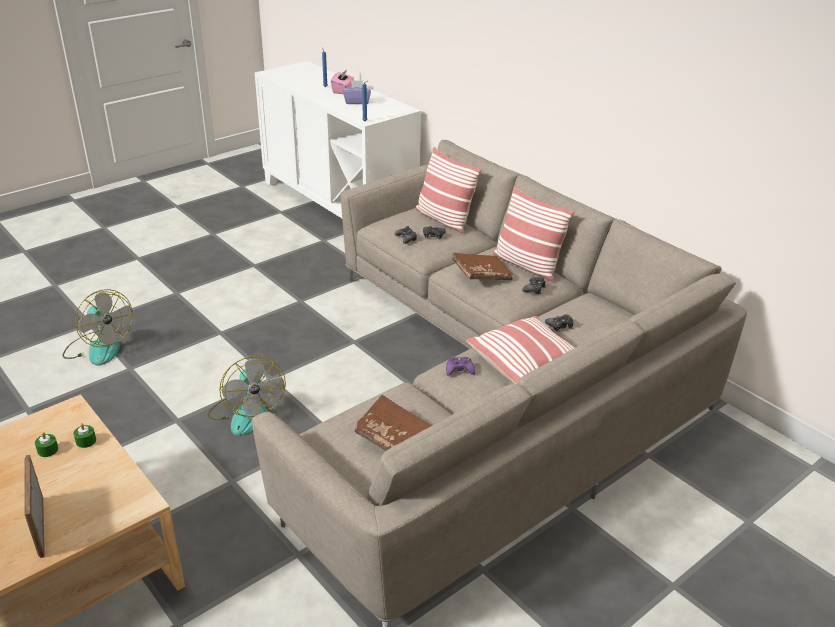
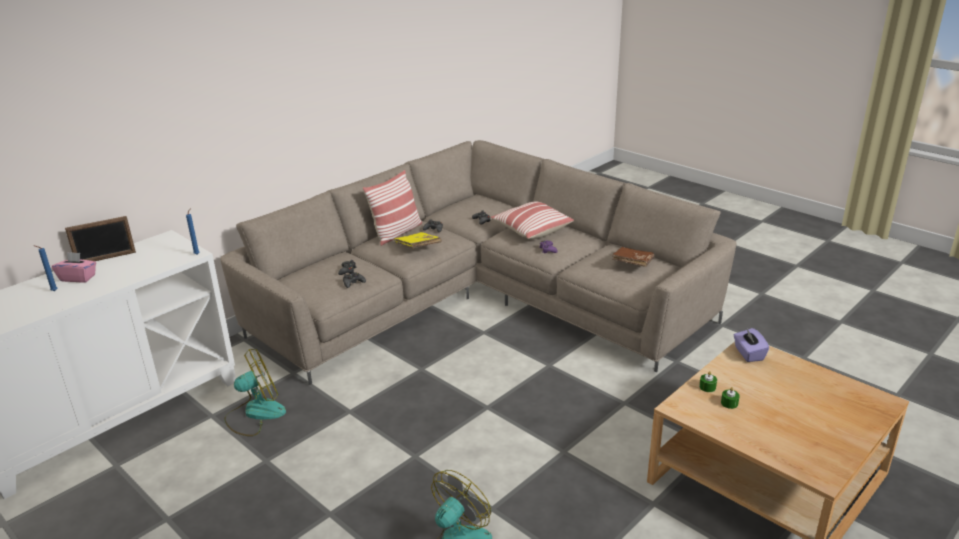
camera: 95 degrees left, 5 degrees down
picture frame [25,455,45,558] -> picture frame moved to [65,216,136,261]
fan [208,356,286,436] -> fan moved to [224,349,286,436]
purple tissue box [343,80,371,104] -> purple tissue box moved to [734,327,769,362]
pillow [415,147,482,233] -> none
brown book [452,253,513,280] -> yellow book [394,232,442,248]

